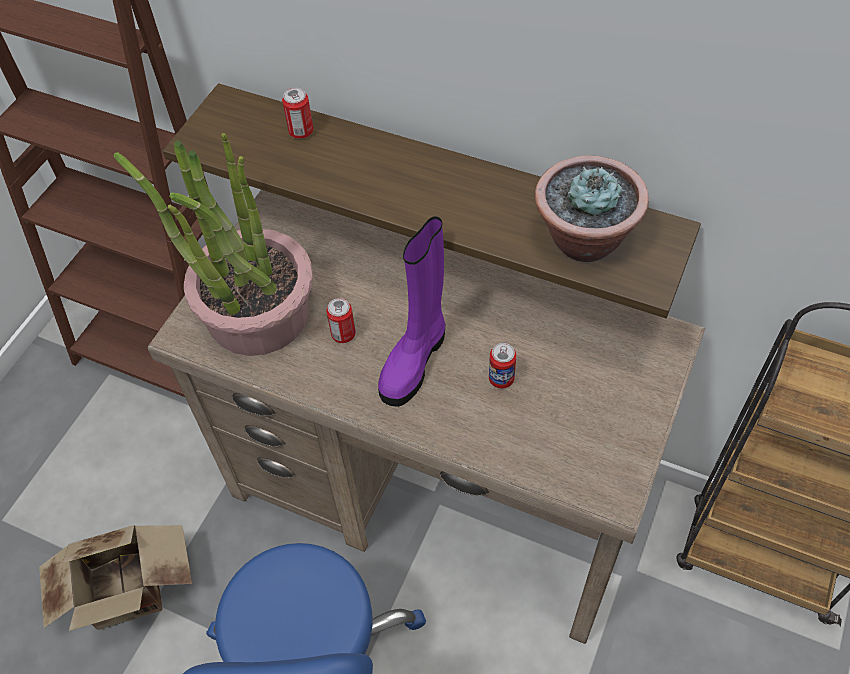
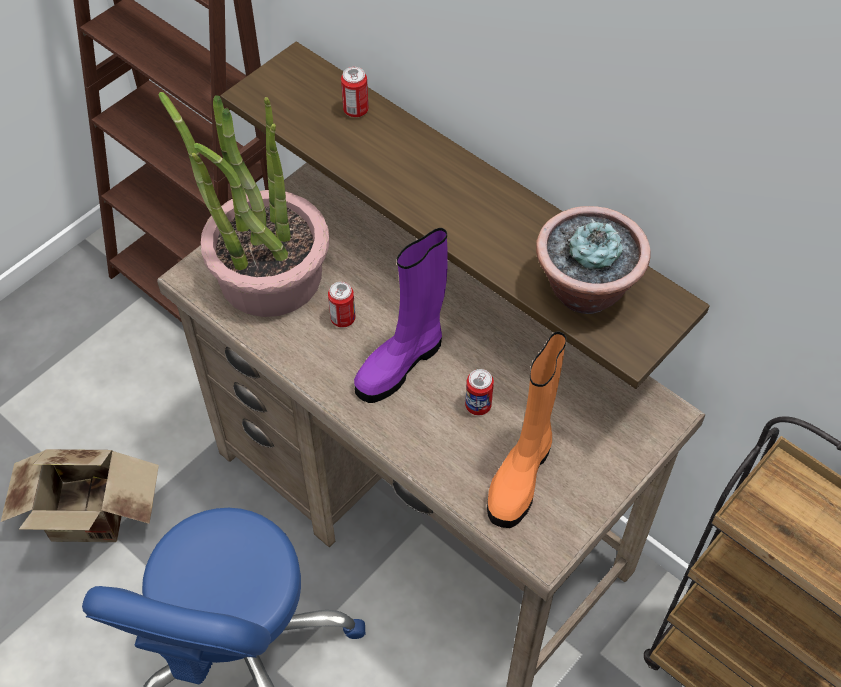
camera: 15 degrees right, 0 degrees up
none -> orange boot [487,332,566,528]

